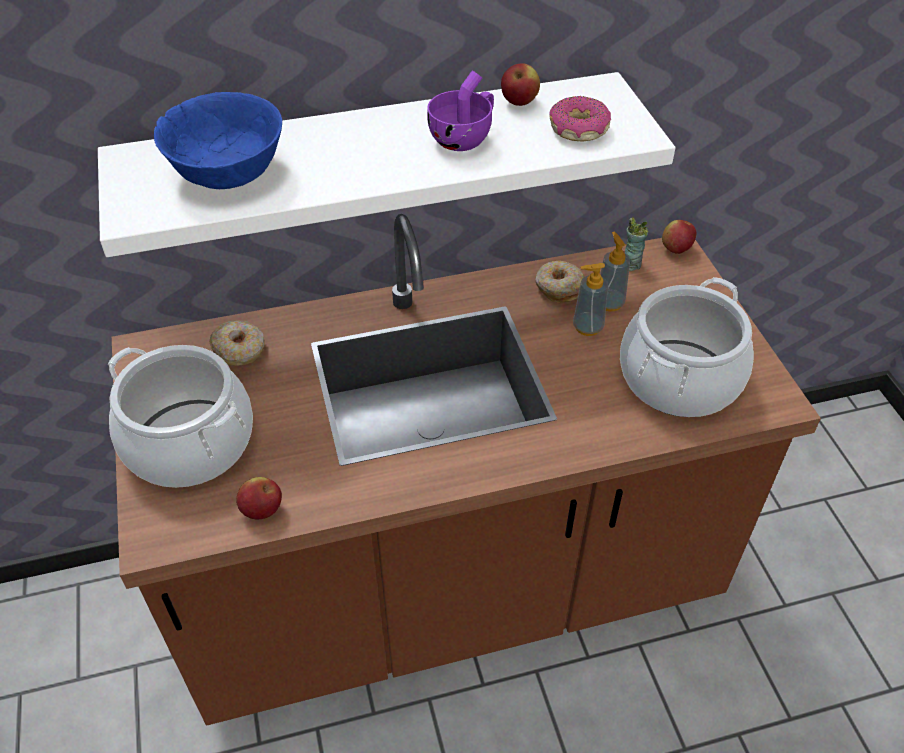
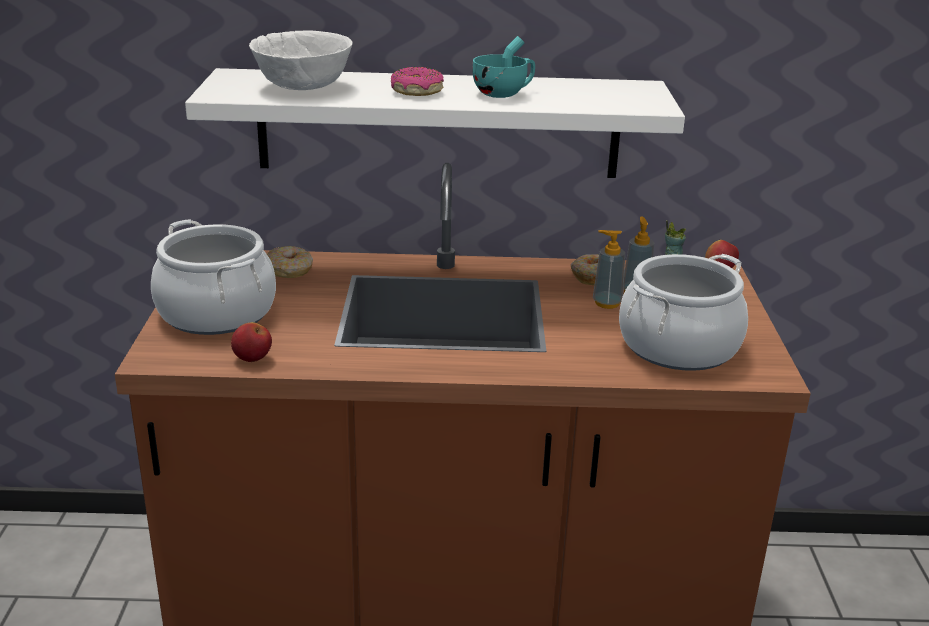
camera: 15 degrees right, 20 degrees down
blue bowl [154,92,282,189] -> white bowl [249,31,353,90]
purple cup [427,71,494,151] -> turquoise cup [472,36,535,98]
apple [501,63,540,106] -> none
donut [550,96,611,142] -> donut moved to [391,67,444,96]

